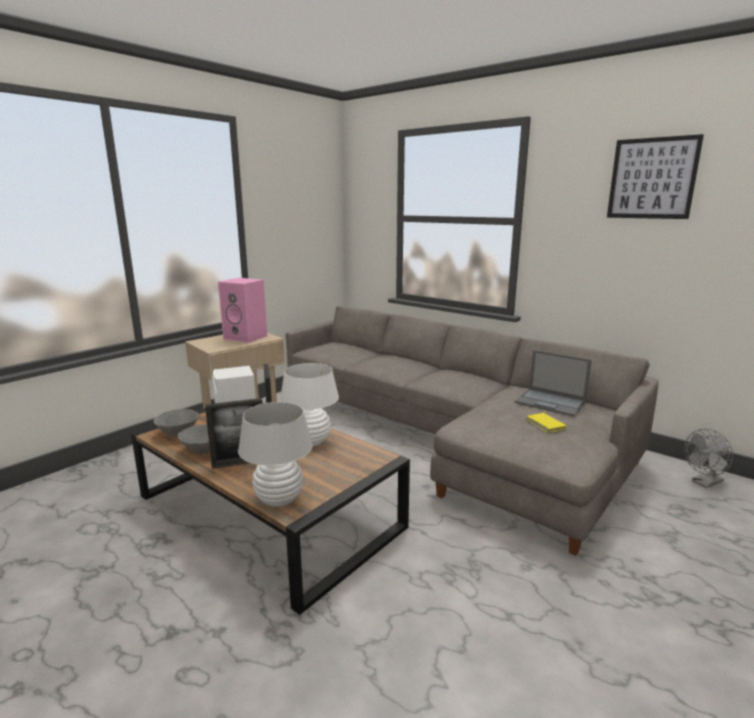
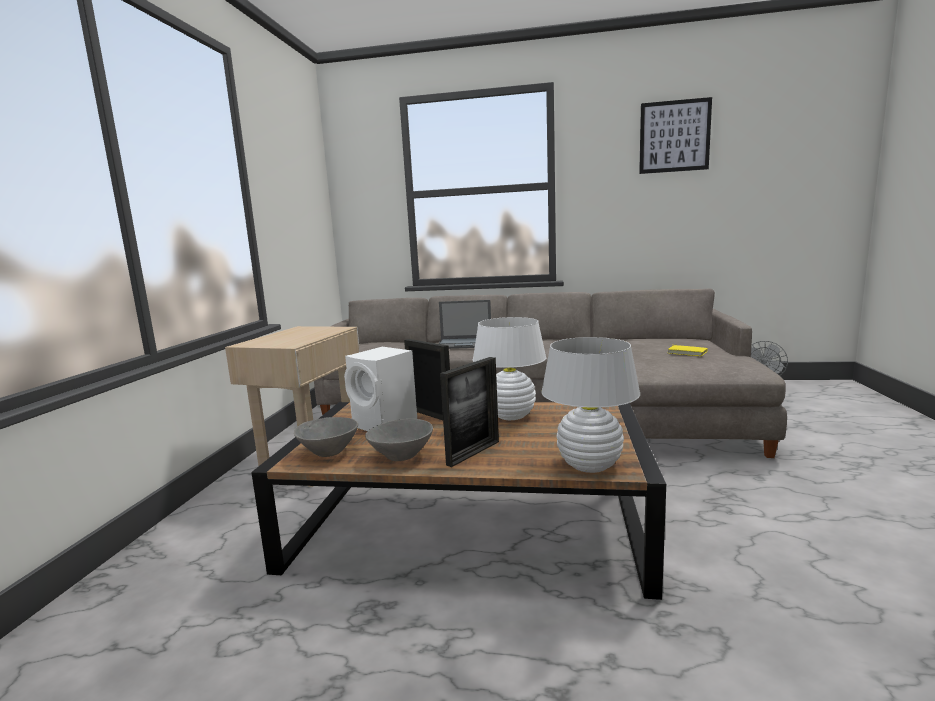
camera: 30 degrees left, 5 degrees down
pink speaker [218,278,267,343] -> none
laptop [515,350,592,417] -> laptop moved to [438,300,491,349]

